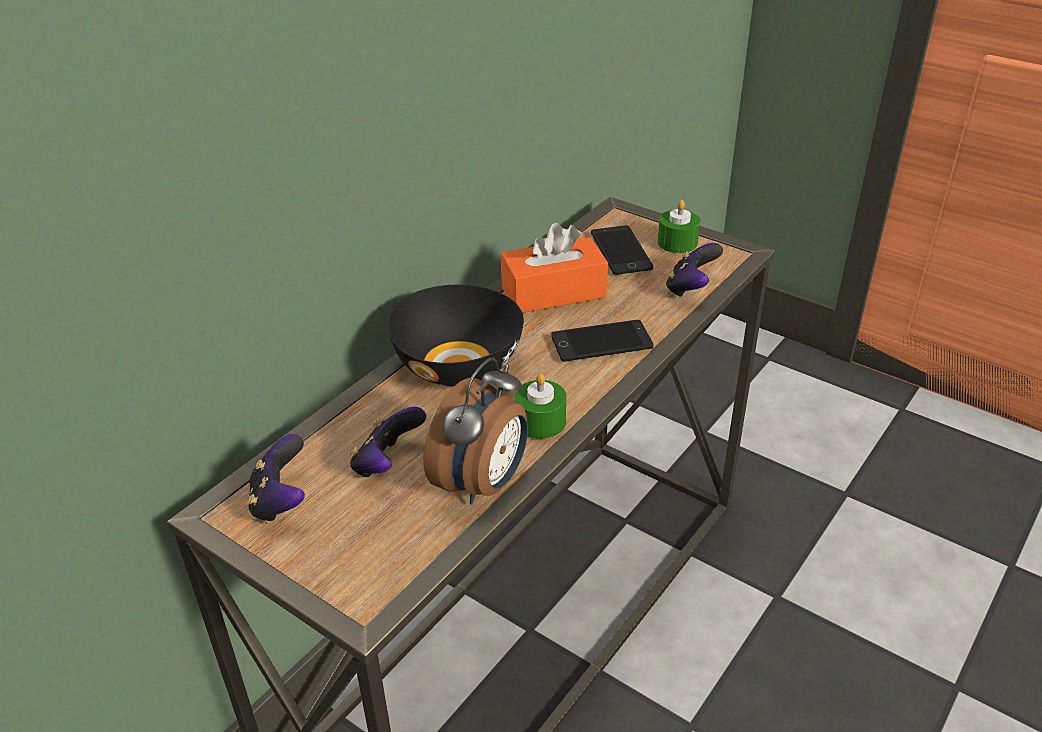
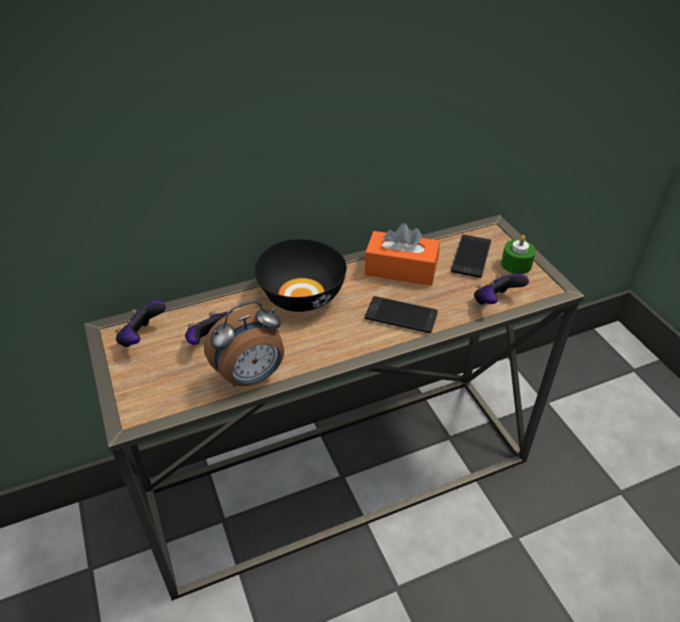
camera: 30 degrees right, 5 degrees up
green candle [515,373,566,439] -> none

